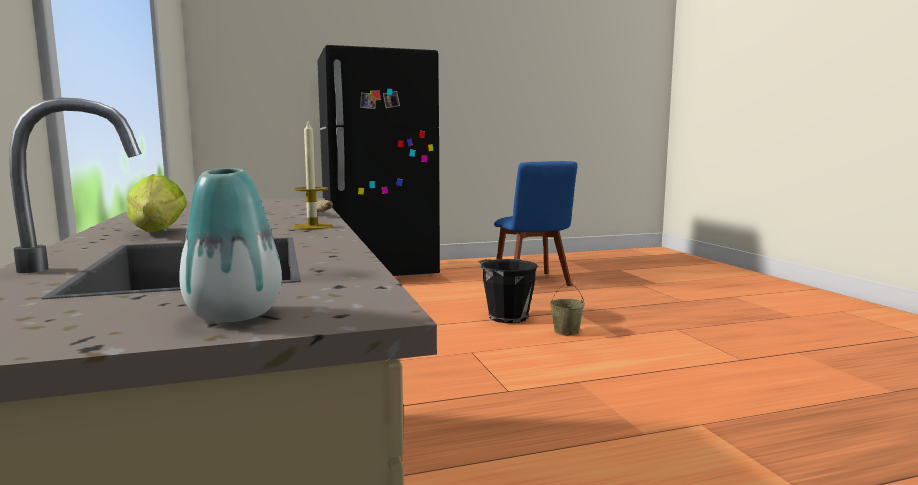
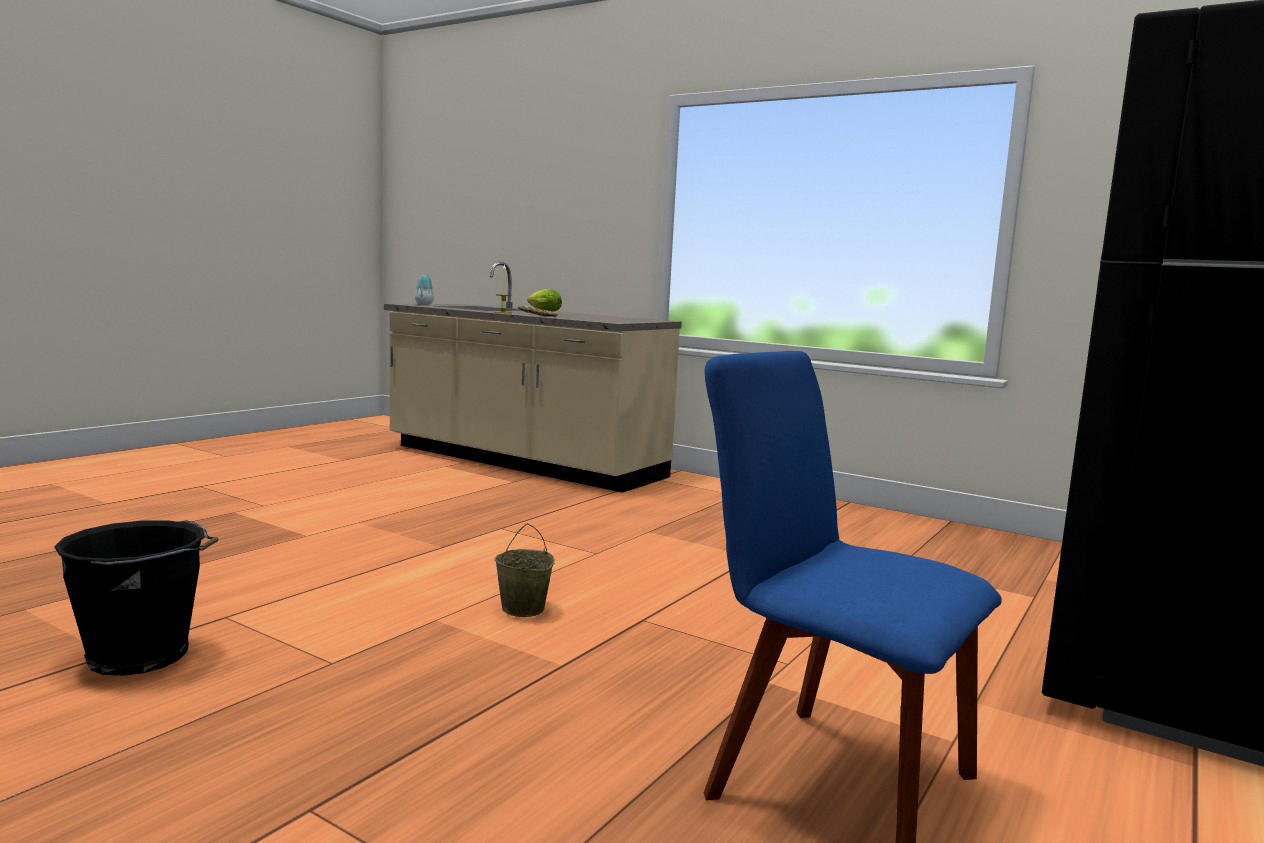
camera: 140 degrees right, 0 degrees up
black bucket [478,259,538,323] -> black bucket moved to [54,520,218,676]

